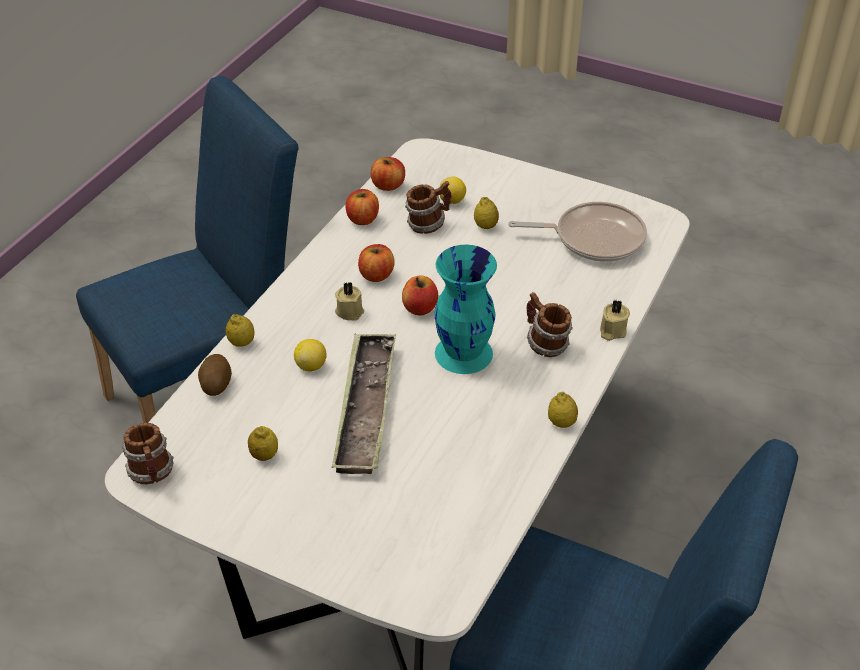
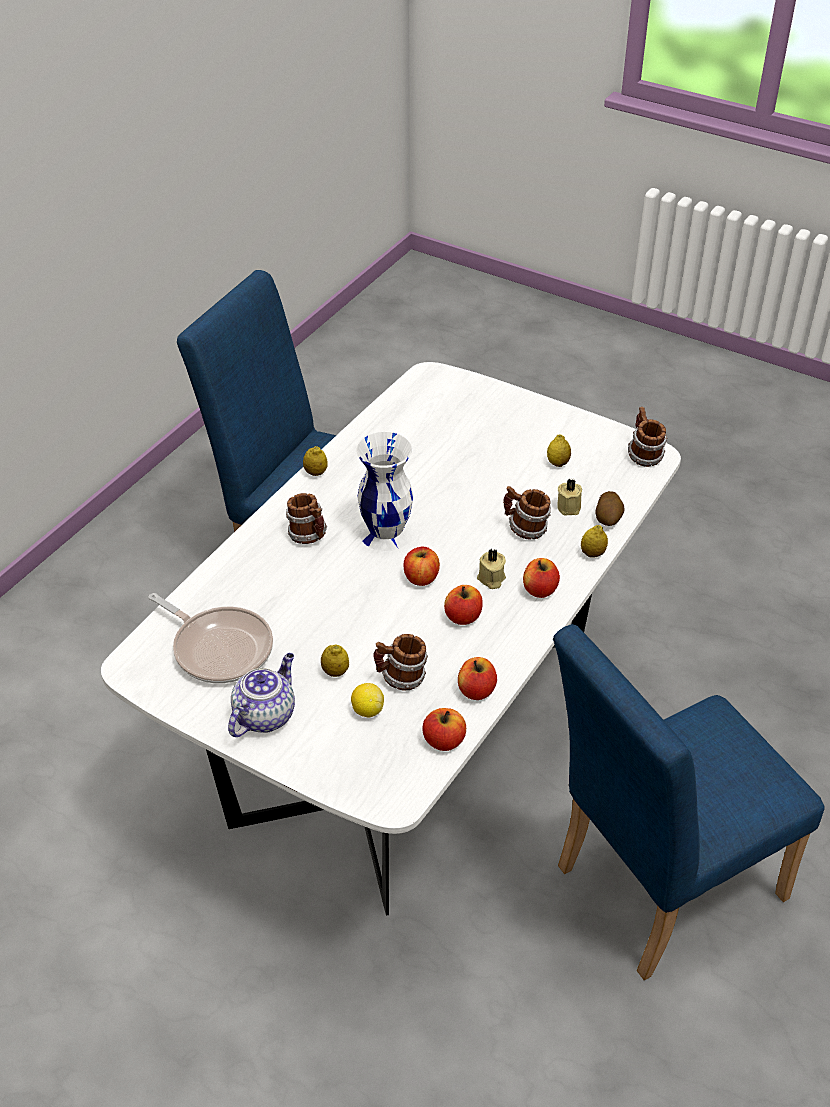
camera: 175 degrees left, 0 degrees up
lemon [294,339,327,372] -> mug [503,486,551,540]
tray [332,333,396,474] -> none
turquoise vase [434,245,497,374] -> white vase [356,432,413,551]
frying pan [508,202,647,262] -> frying pan turned 150 degrees counterclockwise [148,593,273,683]
beige candle [600,300,630,341] -> beige candle moved to [557,479,582,516]
none -> teapot [228,653,295,737]
none -> apple [523,558,560,598]

